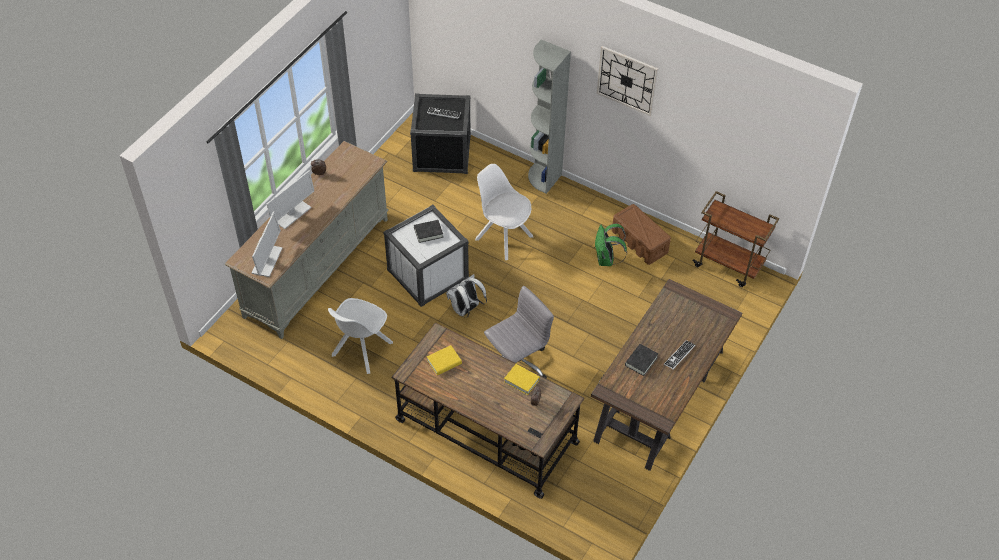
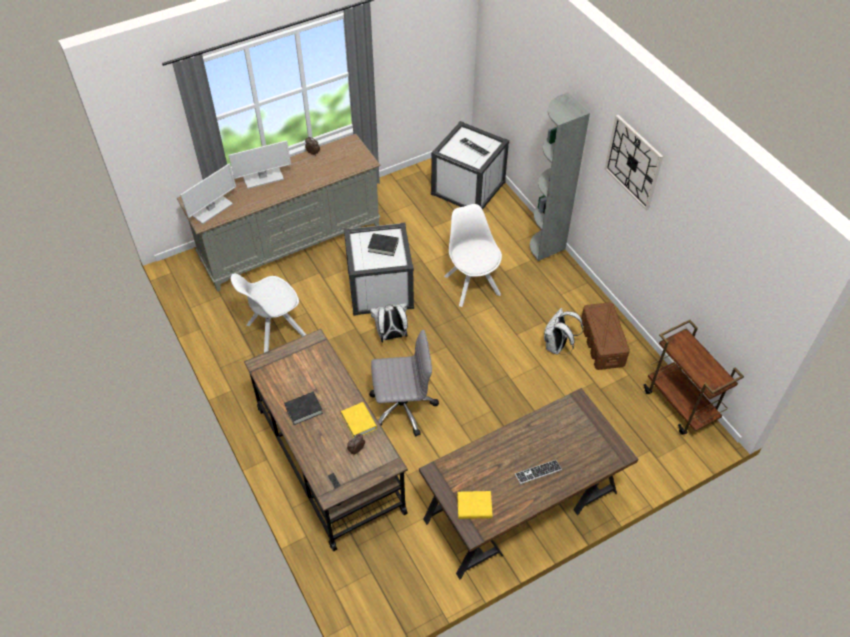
camera: 30 degrees right, 0 degrees up
black storage box [410,93,471,174] -> white storage box [431,121,509,210]
yellow book [427,345,462,375] -> yellow book moved to [457,491,493,519]
green backpack [595,224,627,266] -> white backpack [544,308,583,355]
black book [625,344,658,376] -> black book moved to [284,392,323,425]

